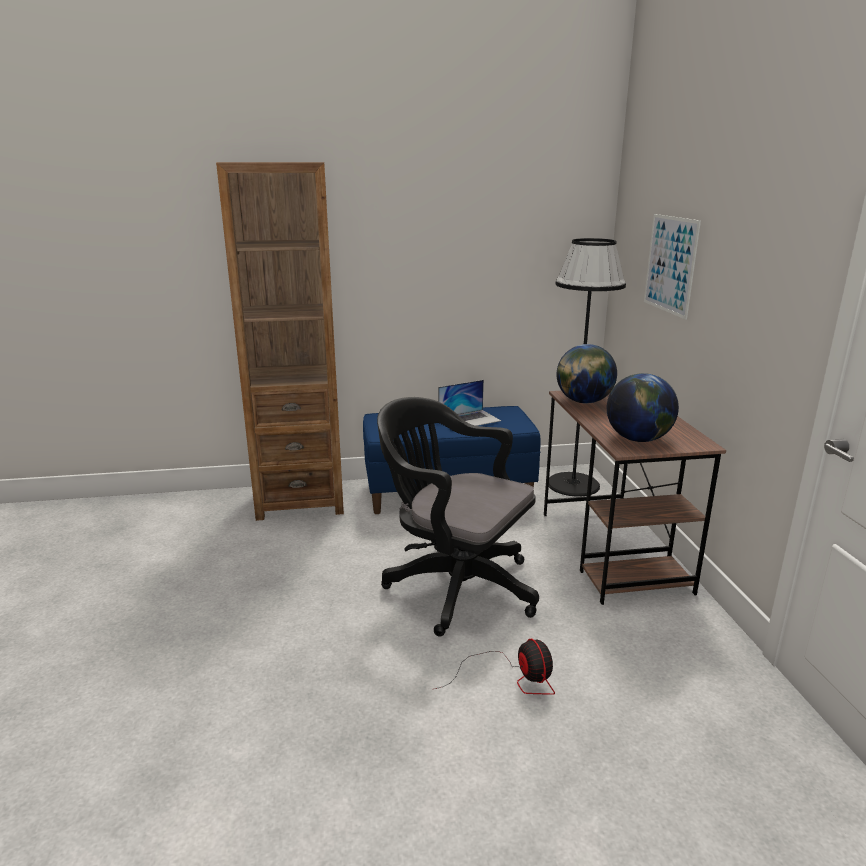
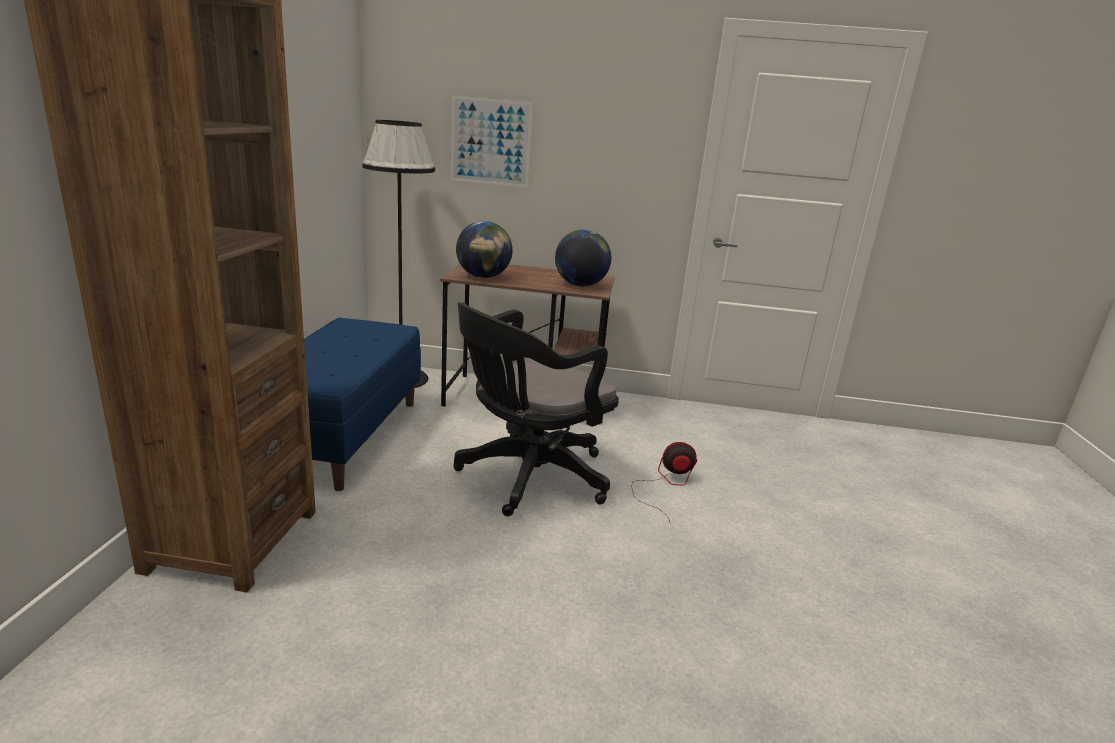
camera: 75 degrees left, 0 degrees up
laptop [438,380,501,426] -> none

